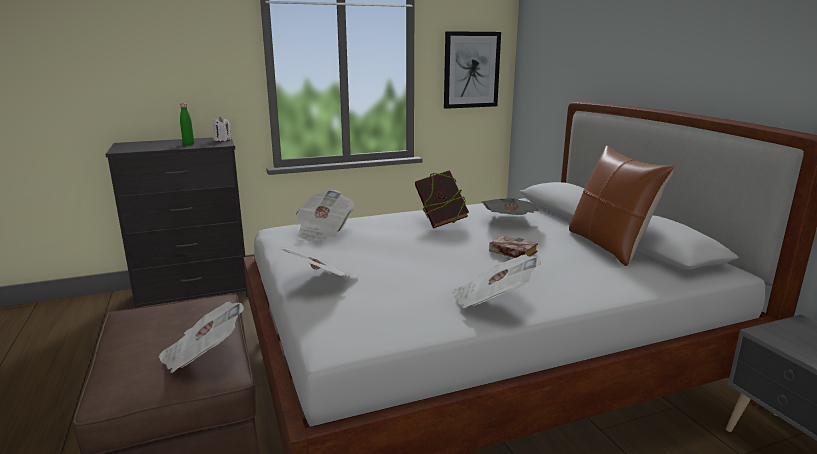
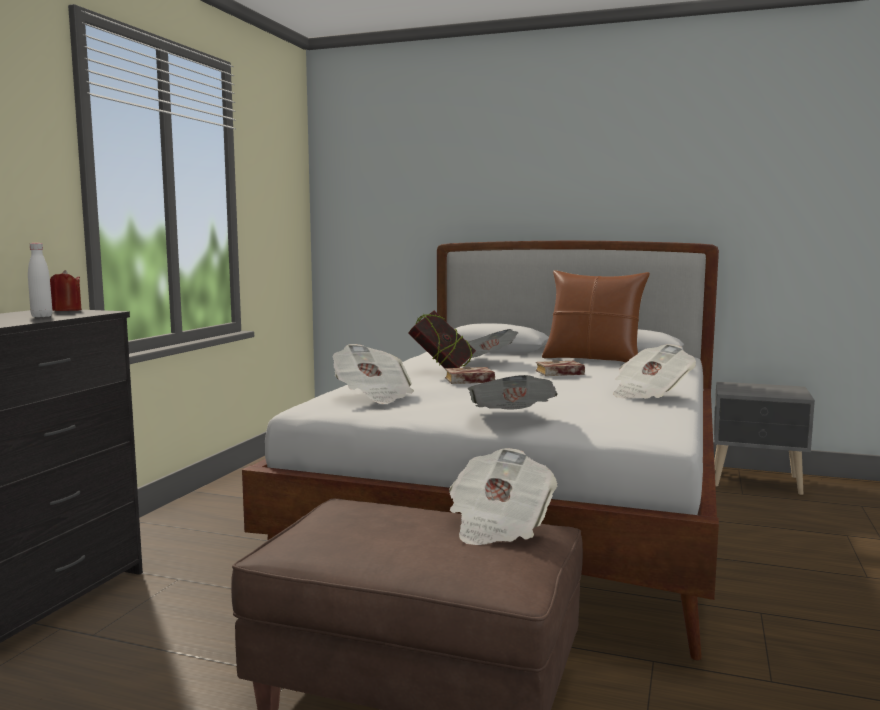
camera: 50 degrees left, 10 degrees down
green bottle [180,103,194,145] -> white bottle [28,243,52,317]
white candle [212,117,231,141] -> red candle [50,270,82,311]
picture [444,31,501,109] -> none
none -> book [445,367,495,384]

